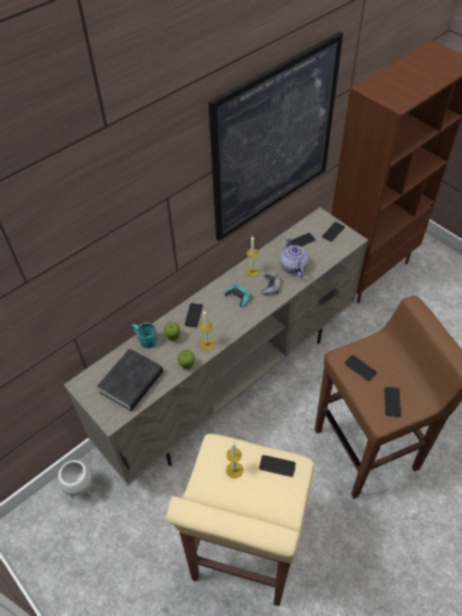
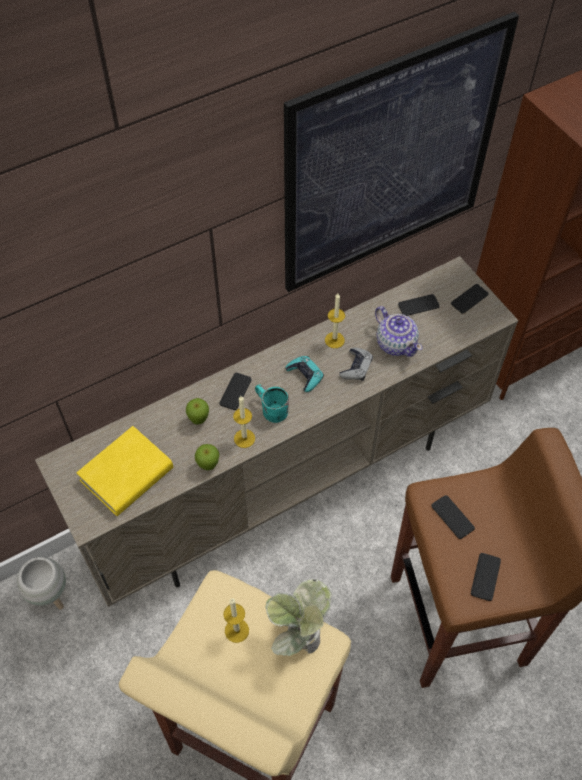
camera: 10 degrees right, 5 degrees up
black book [97,348,163,411] -> yellow book [76,426,173,516]
turquoise mug [131,323,157,348] -> turquoise mug moved to [255,385,289,423]
phone [259,455,296,477] -> potted plant [265,579,332,656]
teapot [280,237,308,277] -> teapot turned 150 degrees clockwise [375,306,422,357]

